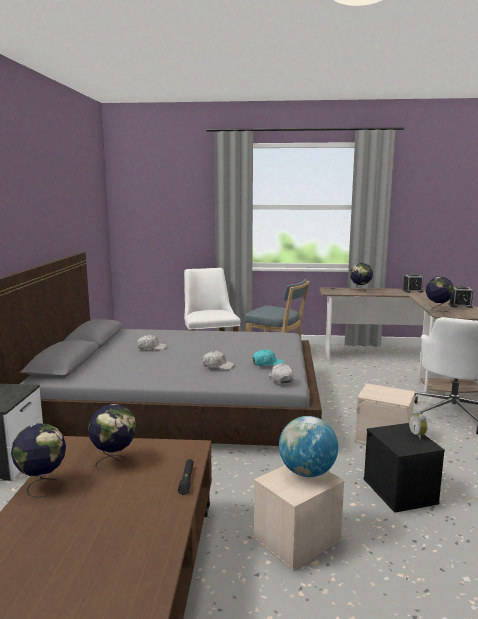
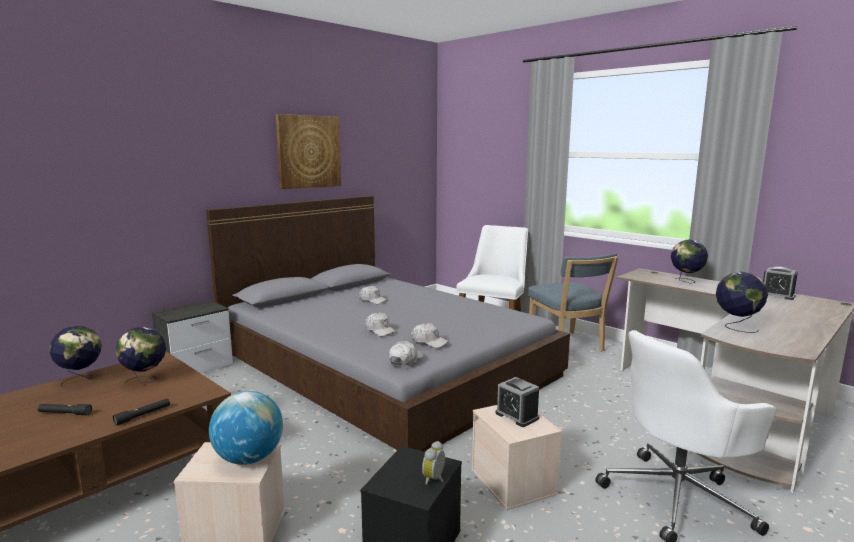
camera: 40 degrees right, 0 degrees up
turquoise cap [252,349,284,366] -> white cap [411,323,449,348]
alarm clock [449,286,473,308] -> alarm clock moved to [496,377,539,427]
none -> black flashlight [38,404,92,415]
none -> picture [276,114,341,189]

